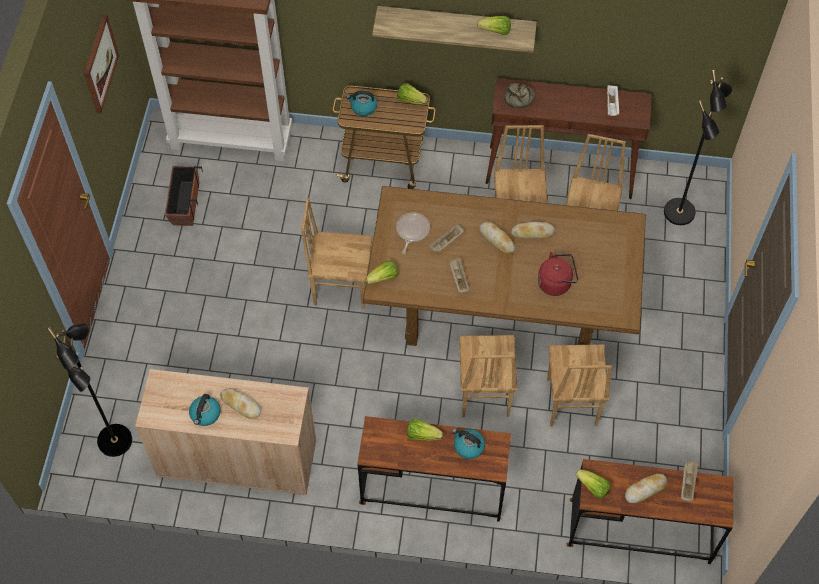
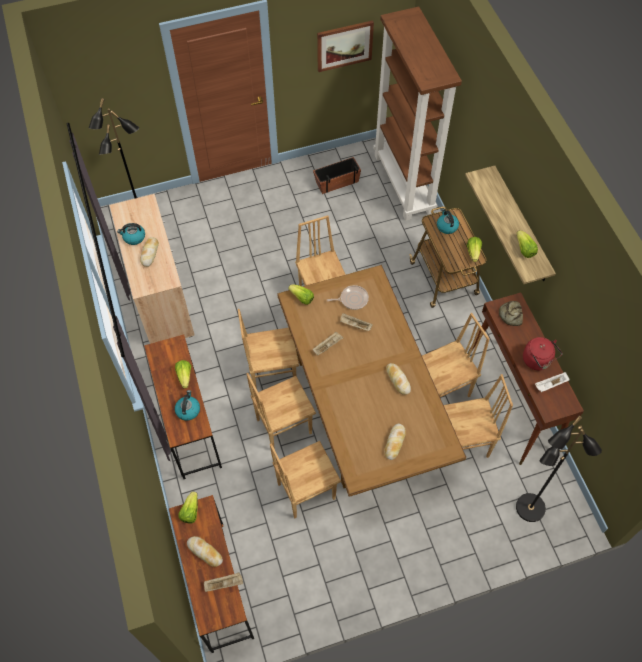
camera: 65 degrees right, 0 degrees up
bread [479,222,515,253] -> bread moved to [384,424,406,460]
red kettle [538,252,578,296] -> red kettle moved to [523,337,562,370]
none -> brown chair [238,309,299,389]

